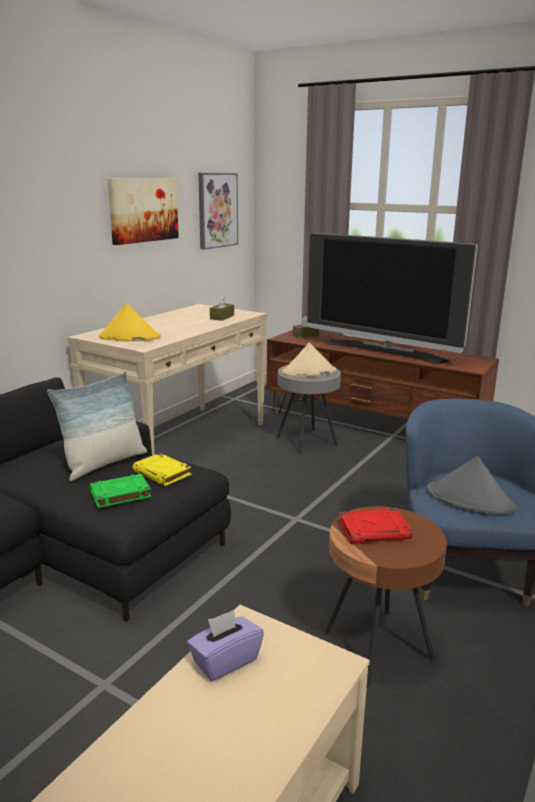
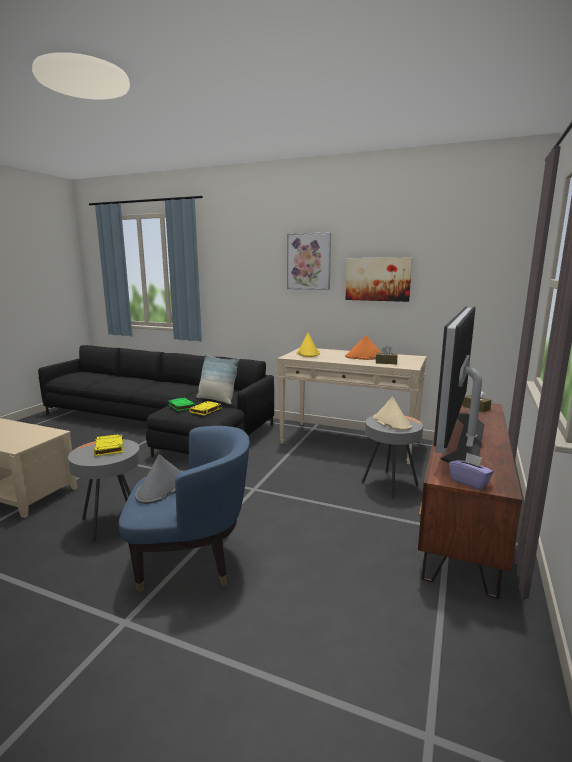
camera: 80 degrees right, 5 degrees down
purple tissue box [187,610,264,681] -> purple tissue box moved to [449,453,494,490]
picture [198,173,238,250] -> picture moved to [287,233,331,290]
brown side table [324,506,447,686] -> grey side table [68,439,140,542]
red book [339,508,412,544] -> yellow book [94,434,123,456]
none -> orange hat [345,335,382,360]

